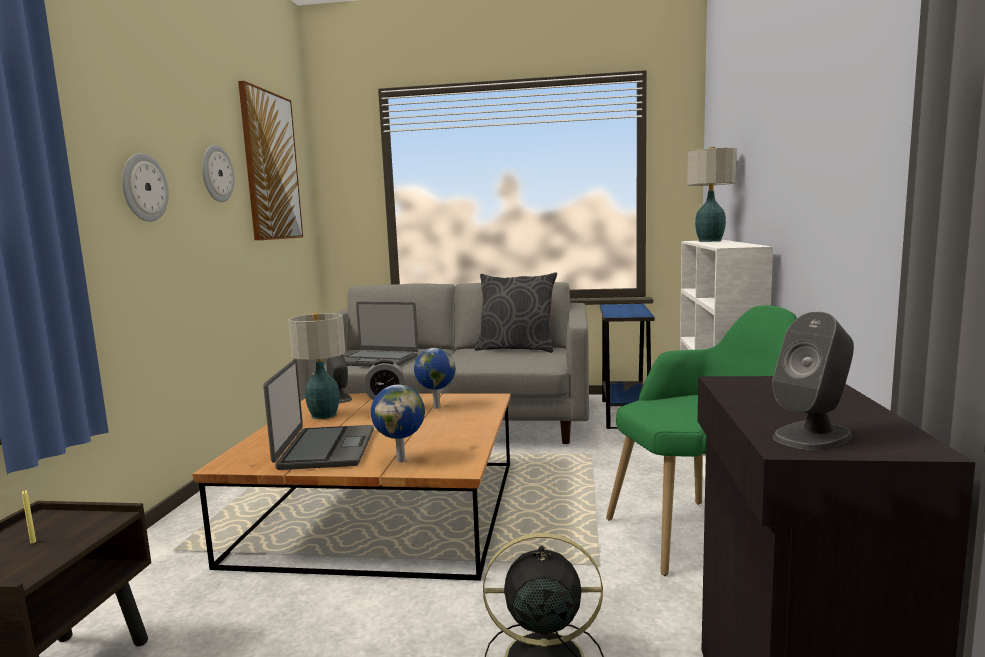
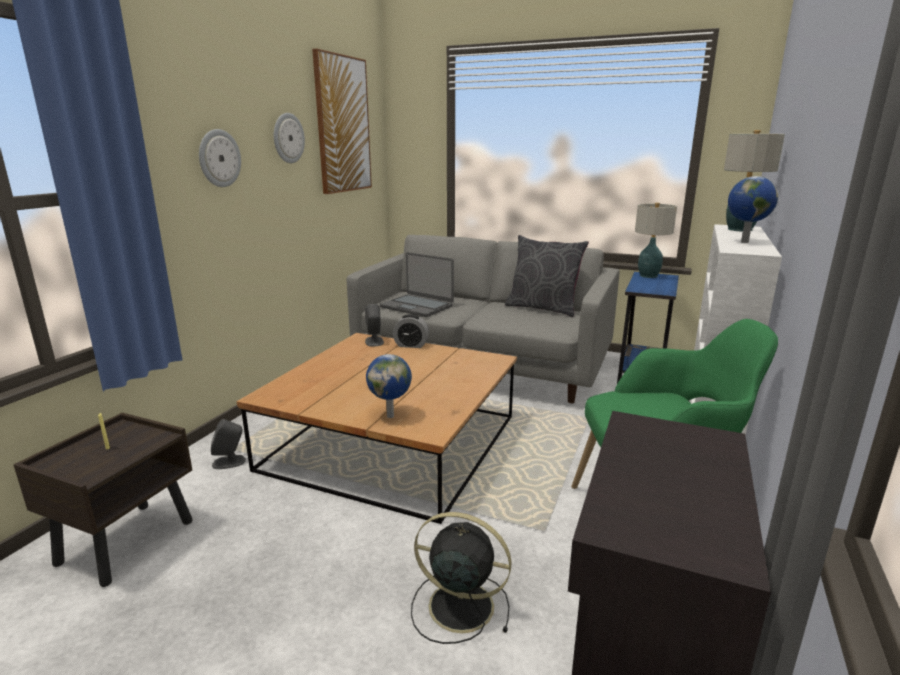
camera: 15 degrees right, 10 degrees up
laptop [263,359,374,470] -> none
table lamp [288,313,346,419] -> table lamp moved to [635,203,677,278]
globe [414,348,456,409] -> globe moved to [728,176,778,243]
grey speaker [772,312,854,450] -> grey speaker moved to [211,419,246,469]

